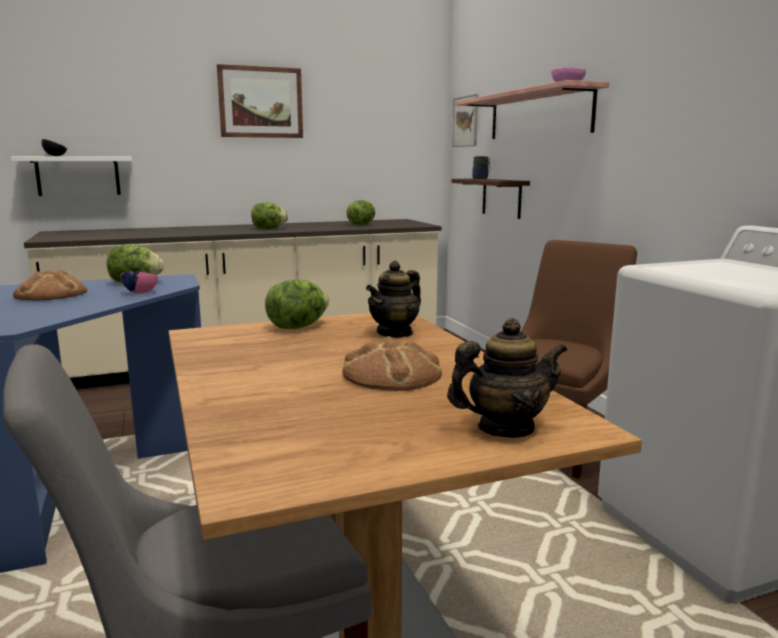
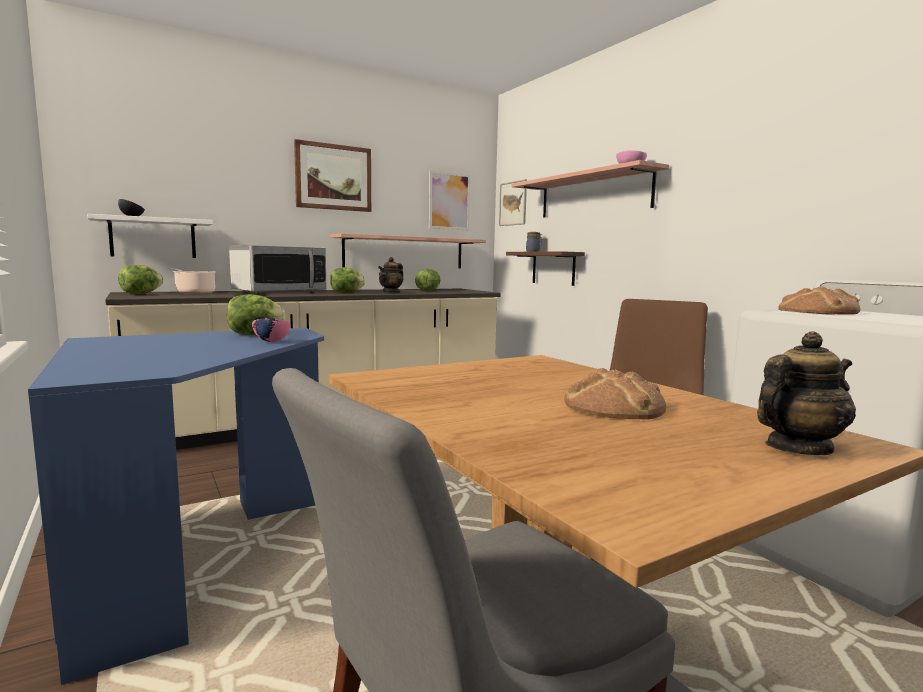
camera: 10 degrees left, 5 degrees down
bread [13,270,87,300] -> bread moved to [778,286,860,315]
lettuce [265,280,329,329] -> lettuce moved to [118,265,163,294]
teapot [366,261,421,338] -> teapot moved to [378,257,404,293]
none -> cooking pot [168,268,216,294]
none -> microwave [229,245,326,294]
none -> shelf [330,233,486,269]
none -> picture [429,170,471,231]

